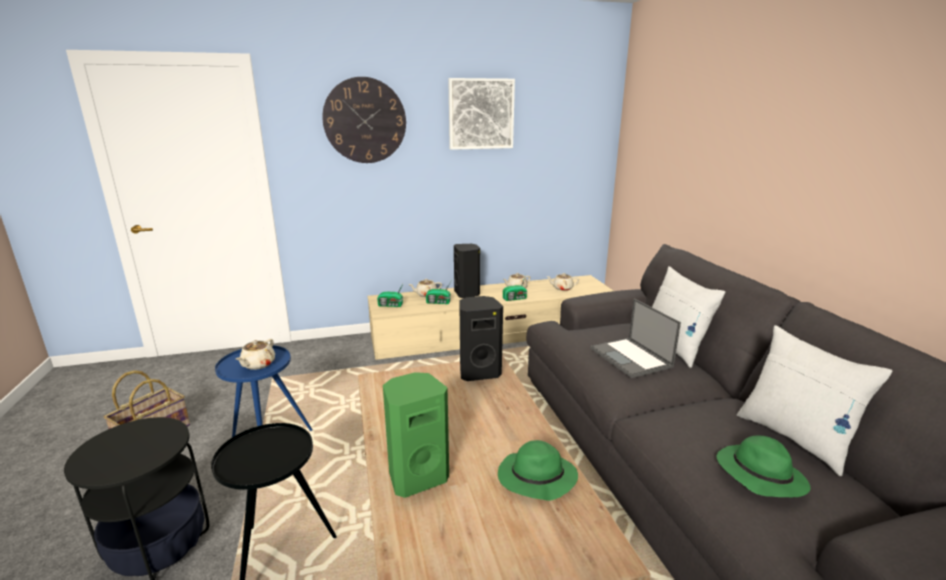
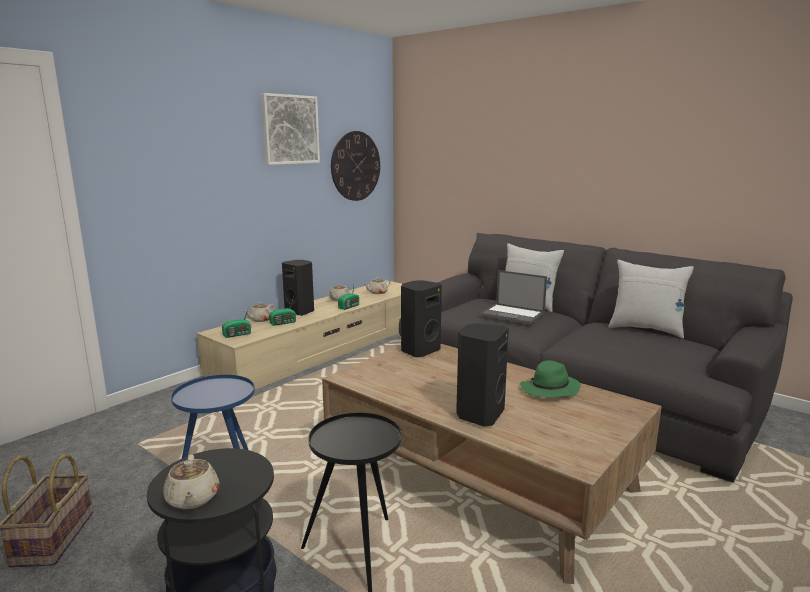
camera: 35 degrees left, 5 degrees down
beige teapot [236,339,275,370] -> beige teapot moved to [163,455,219,509]
wall clock [322,77,406,163] -> wall clock moved to [331,131,380,201]
green speaker [383,372,449,498] -> black speaker [456,323,509,427]
green hat [717,436,811,497] -> none

